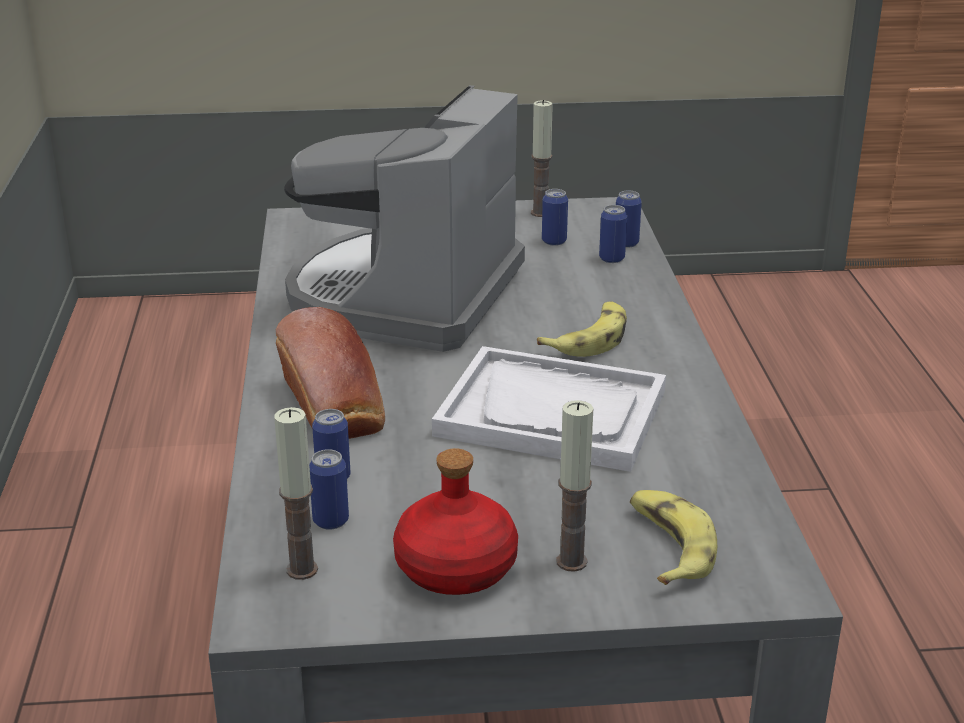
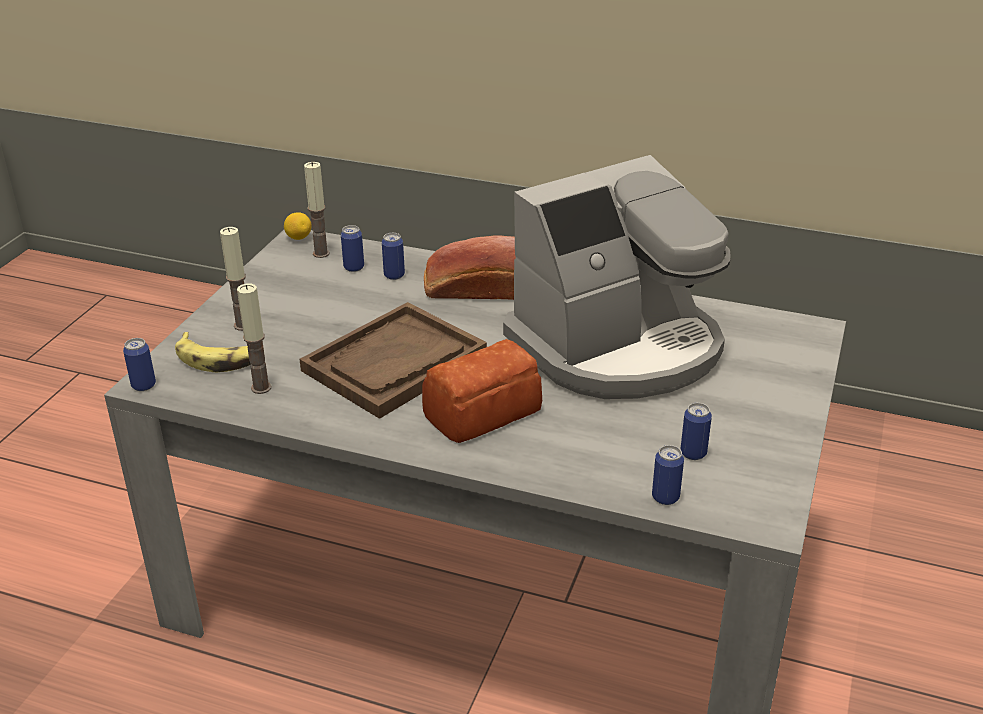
camera: 115 degrees right, 5 degrees up
coffee machine [284,85,525,352] -> coffee machine turned 105 degrees clockwise [503,155,731,399]
red bottle [393,448,518,595] -> none
white tray [432,346,666,472] -> brown tray [300,302,487,419]
candle [531,100,553,217] -> candle moved to [237,284,271,394]
banana [537,302,627,357] -> bread [422,339,542,443]
can [599,205,627,263] -> can moved to [123,338,156,391]
none -> lemon [284,212,312,240]

